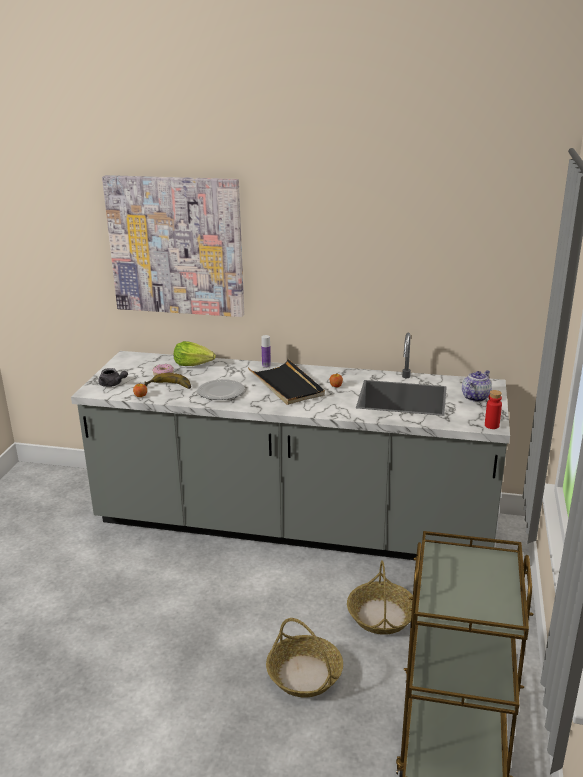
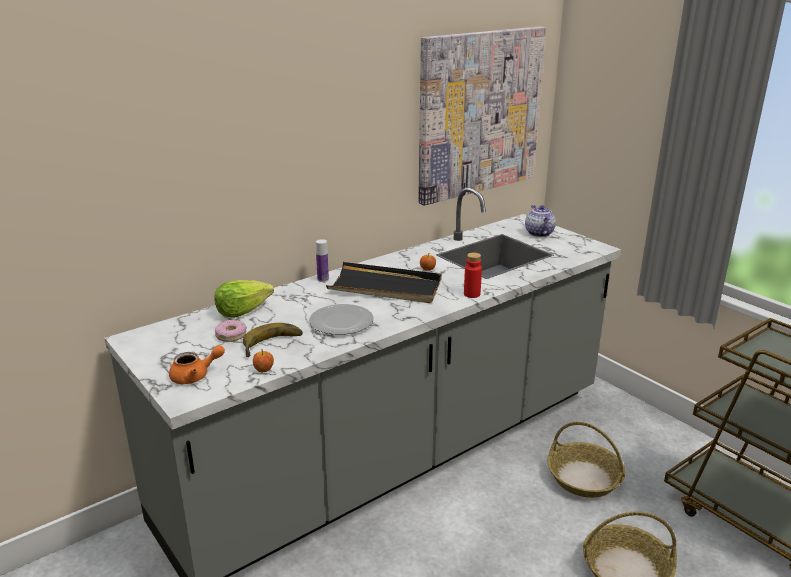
camera: 50 degrees left, 0 degrees up
grey teapot [98,368,128,387] -> orange teapot [169,345,225,384]
picture [102,175,244,317] -> picture moved to [418,26,546,206]
red bottle [485,390,502,429] -> red bottle moved to [464,253,482,298]

